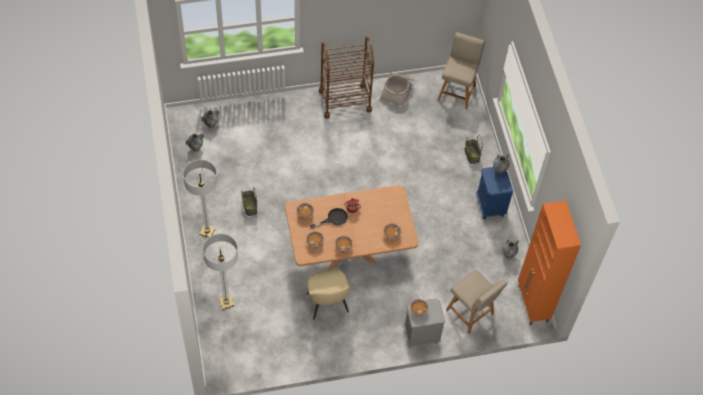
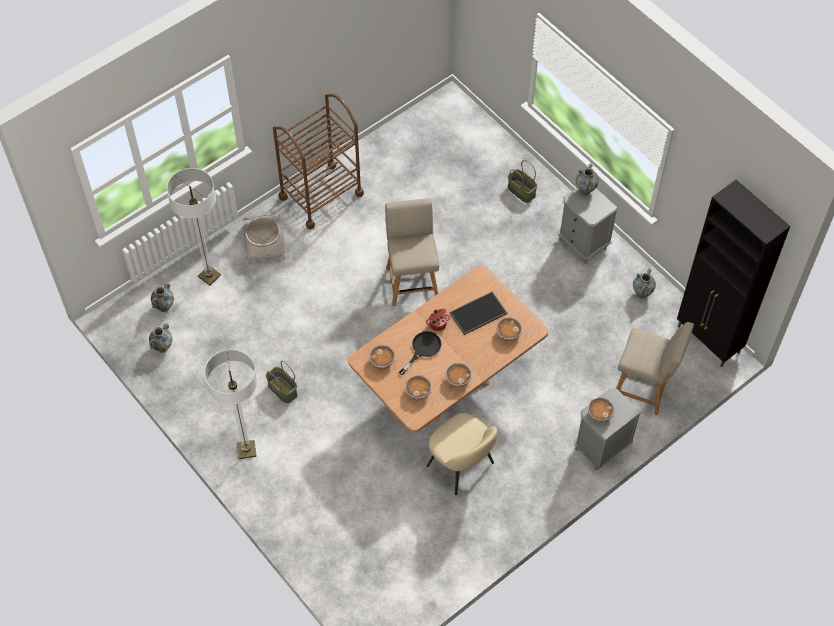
camera: 25 degrees left, 0 degrees up
floor lamp [203,234,238,310] -> floor lamp moved to [166,168,221,286]
basket [379,72,414,108] -> basket moved to [243,215,286,263]
beige chair [438,32,485,109] -> beige chair moved to [385,198,439,307]
blue nightstand [476,167,513,220] -> grey nightstand [558,188,618,264]
orange cabinet [518,200,581,325] -> black cabinet [677,180,790,368]
none -> tray [449,292,508,335]

